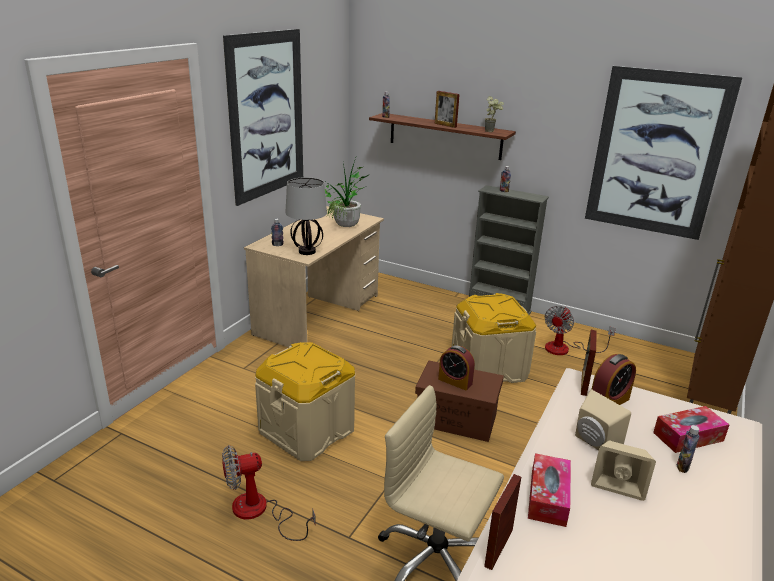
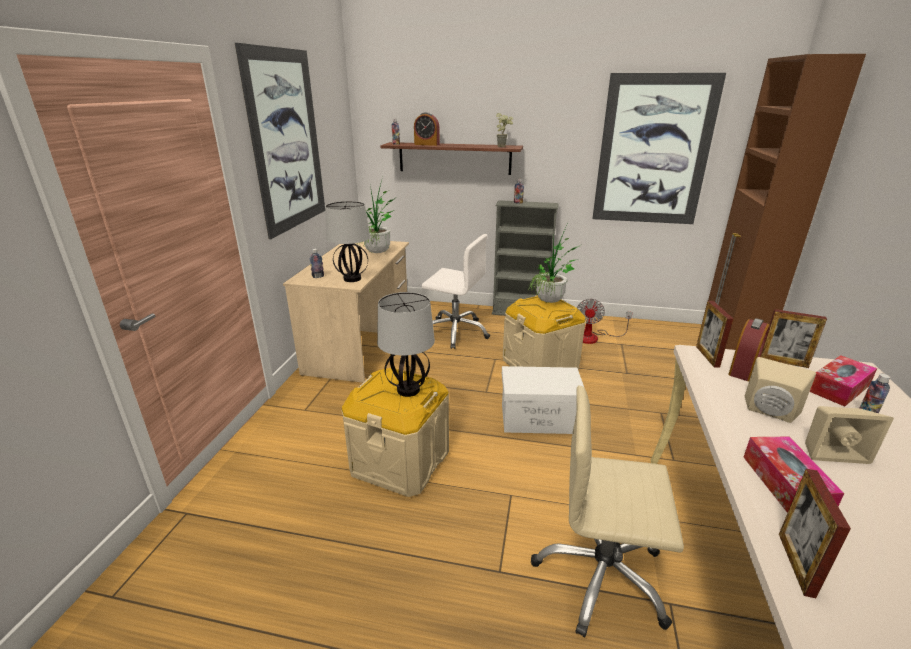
camera: 15 degrees left, 0 degrees up
fan [222,445,316,541] -> none
brown storage box [415,361,504,442] -> white storage box [502,366,585,434]
picture frame [435,91,460,128] -> picture frame moved to [761,309,827,368]
alarm clock [438,345,475,390] -> alarm clock moved to [414,112,440,146]
none -> table lamp [377,292,435,397]
none -> white office chair [422,234,490,349]
none -> potted plant [528,226,581,303]

